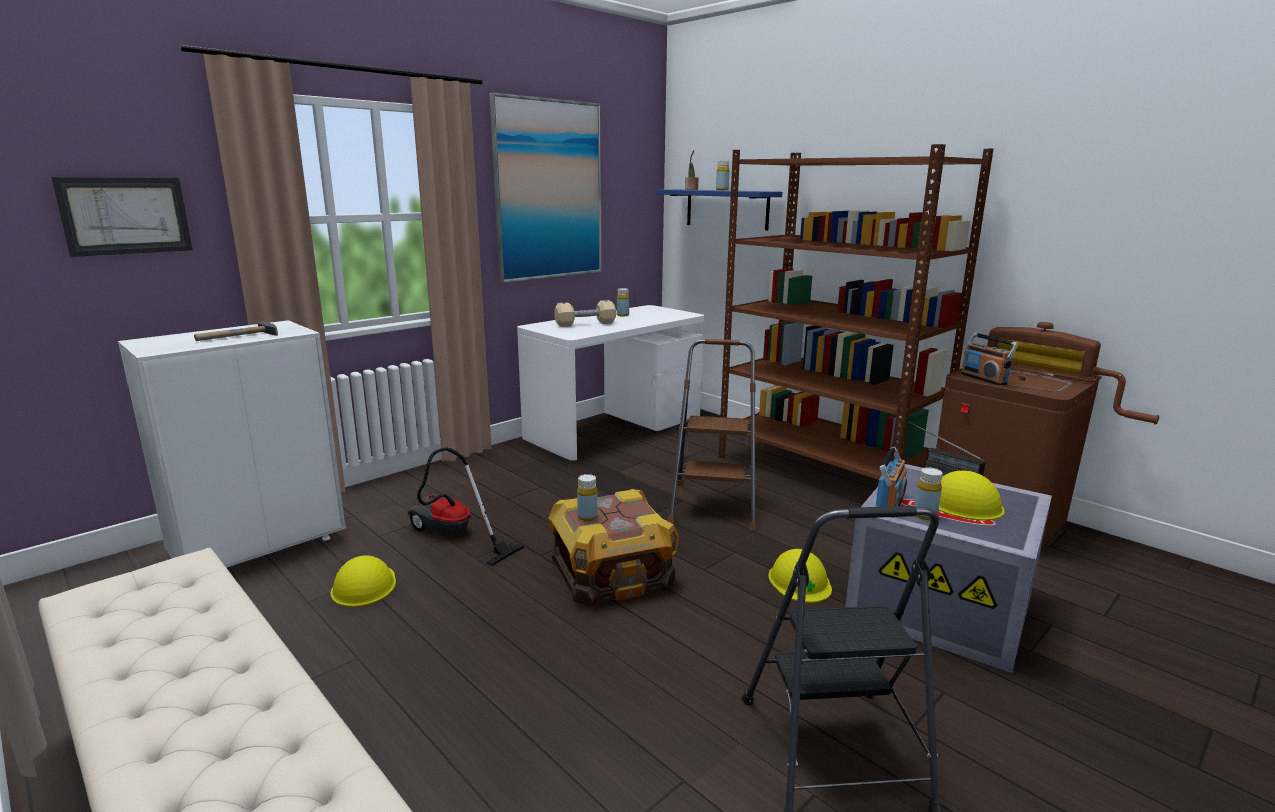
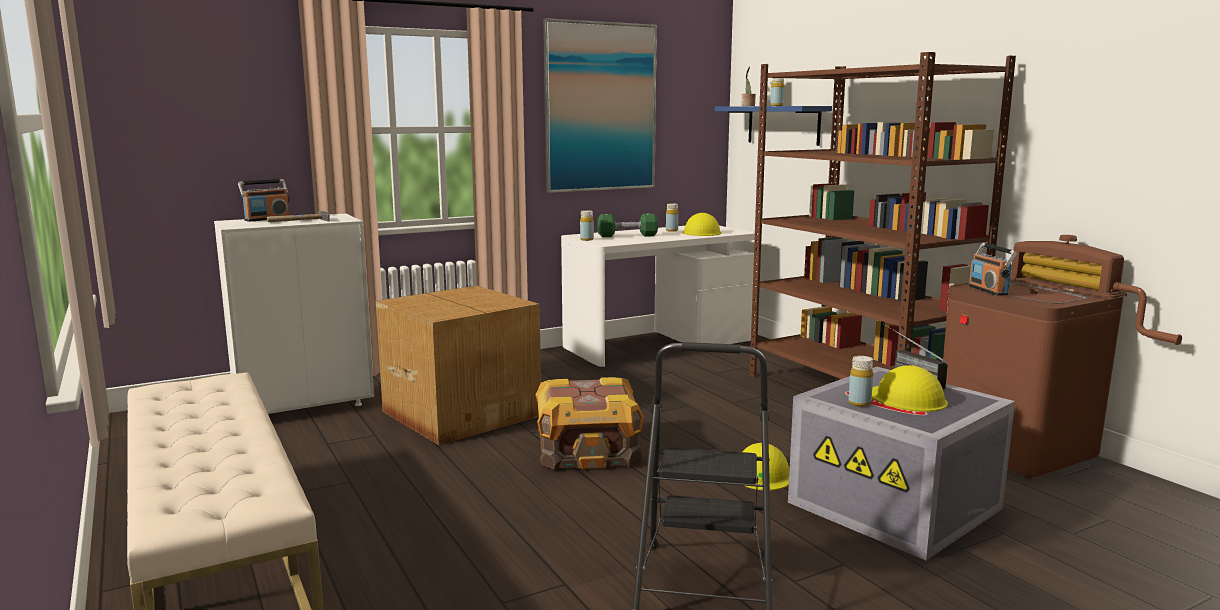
camera: 15 degrees right, 5 degrees down
picture [51,177,193,257] -> none
yellow hard hat [331,555,396,607] -> yellow hard hat moved to [683,213,722,236]
vacuum cleaner [408,447,524,566] -> cardboard box [376,285,541,445]
beige dumbbell [554,300,616,327] -> green dumbbell [597,213,658,237]
yellow bottle [577,474,598,521] -> yellow bottle moved to [580,210,594,241]
brown step ladder [667,339,757,531] -> none
radio [876,447,907,518] -> radio moved to [238,179,290,222]

